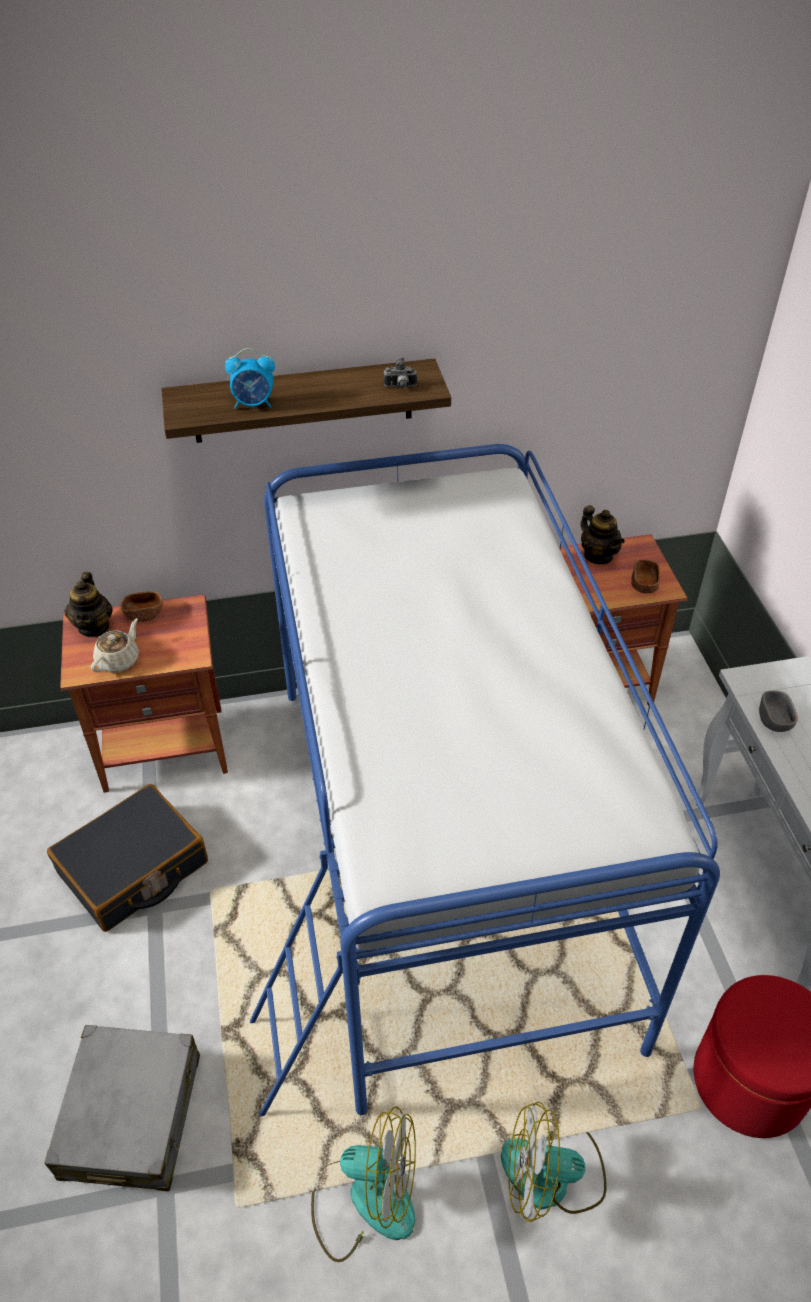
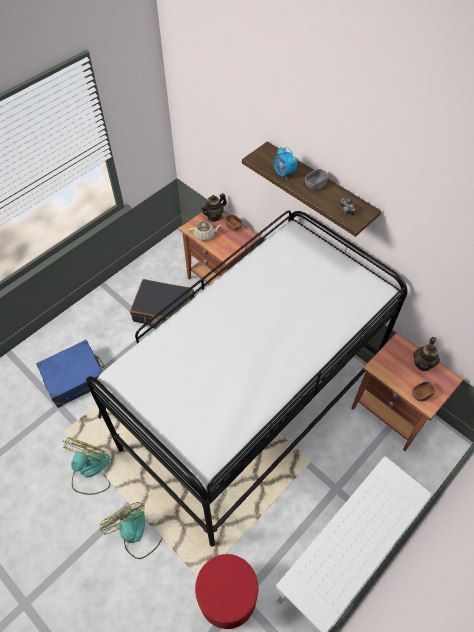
camera: 55 degrees right, 10 degrees up
grey suitcase [45,1025,200,1191] -> blue suitcase [36,340,105,408]
blue bed [250,444,720,1116] -> black bed [86,210,407,547]
fan [311,1106,416,1262] -> fan turned 135 degrees counterclockwise [63,437,111,495]
grey bowl [759,690,798,732] -> grey bowl moved to [305,169,329,190]

